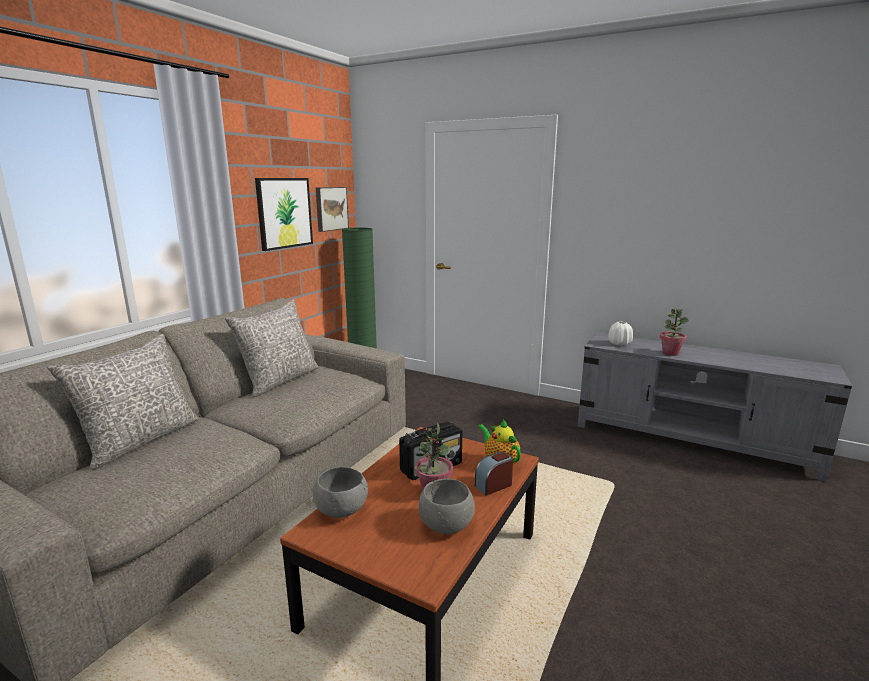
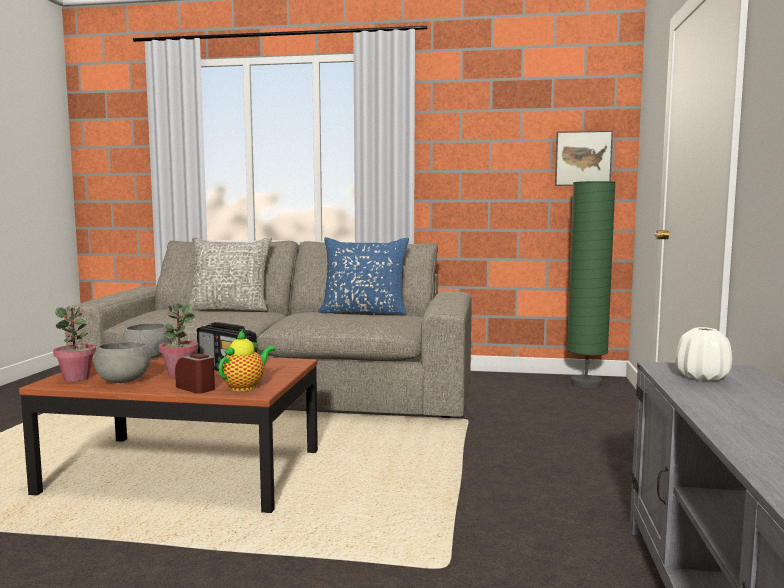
camera: 70 degrees right, 10 degrees down
grey pillow [225,299,319,397] -> blue pillow [318,237,409,315]
picture [255,178,313,251] -> none
potted plant [660,309,689,356] -> potted plant moved to [53,306,96,381]

